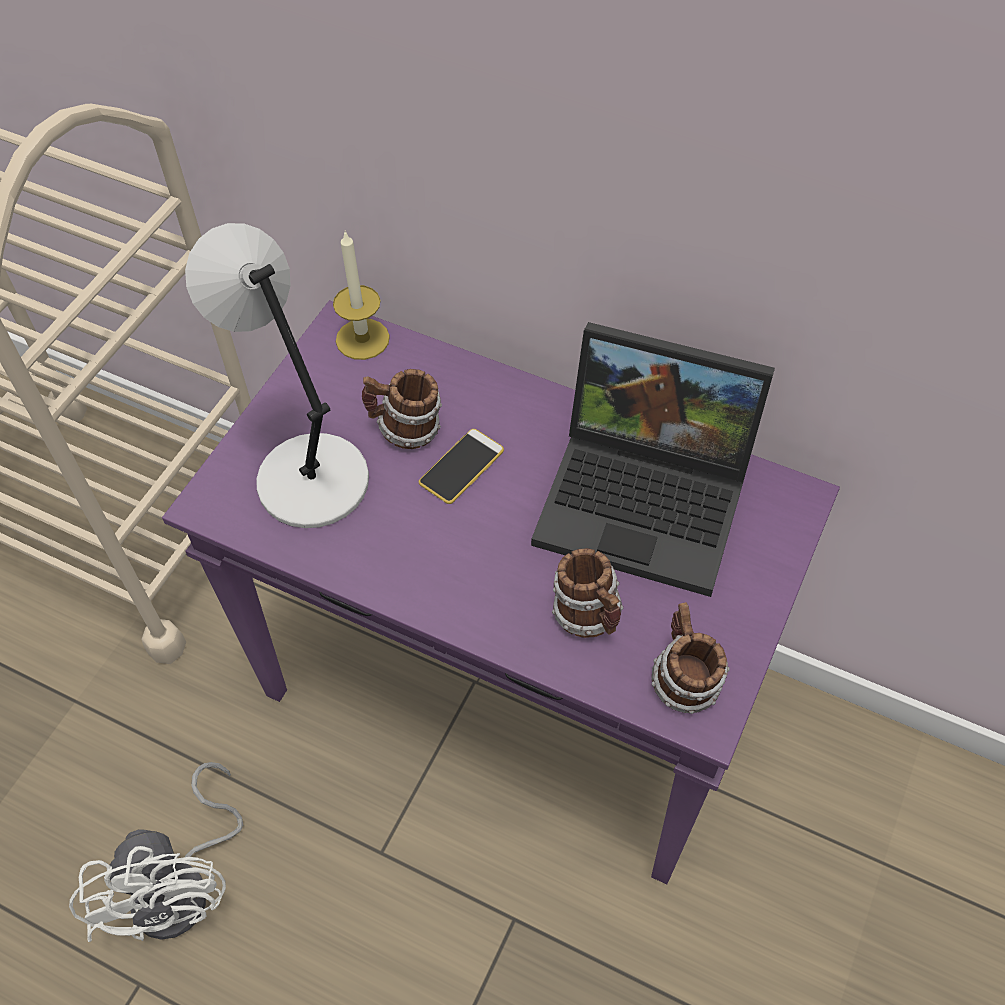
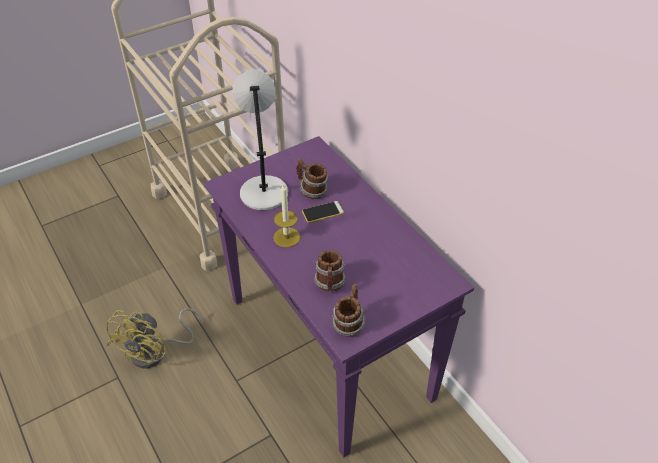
camera: 30 degrees right, 10 degrees down
white fan [69,762,243,942] -> yellow fan [106,308,201,368]
candle [333,231,390,360] -> candle moved to [273,183,300,247]
laptop [531,322,775,597] -> none

